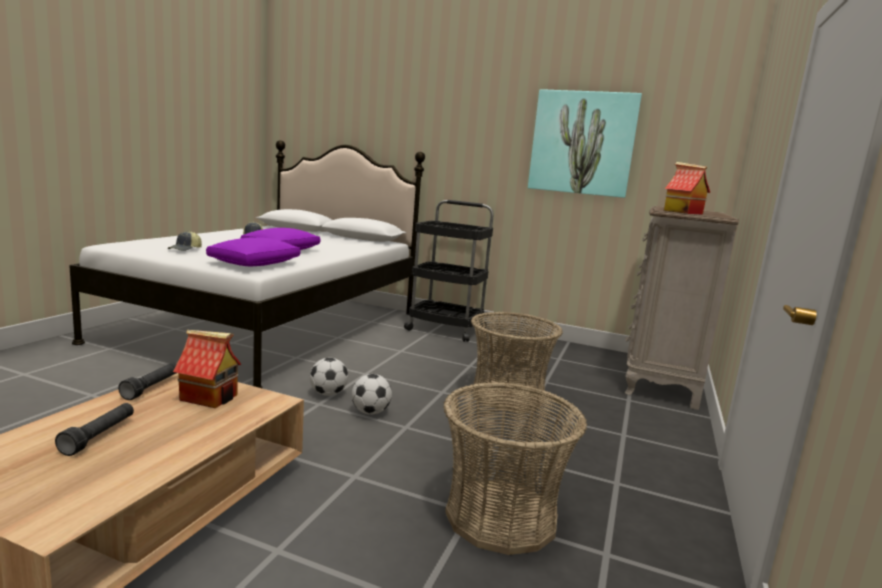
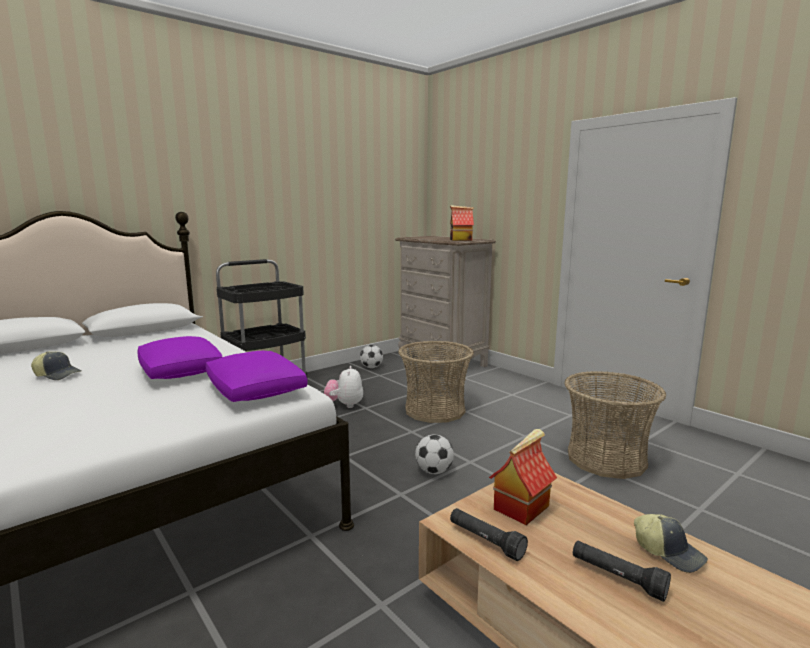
camera: 60 degrees left, 0 degrees up
cap [167,231,202,251] -> cap moved to [634,514,708,573]
football [310,358,348,396] -> football moved to [360,345,383,368]
picture [528,89,642,198] -> none
none -> plush toy [324,366,363,408]

